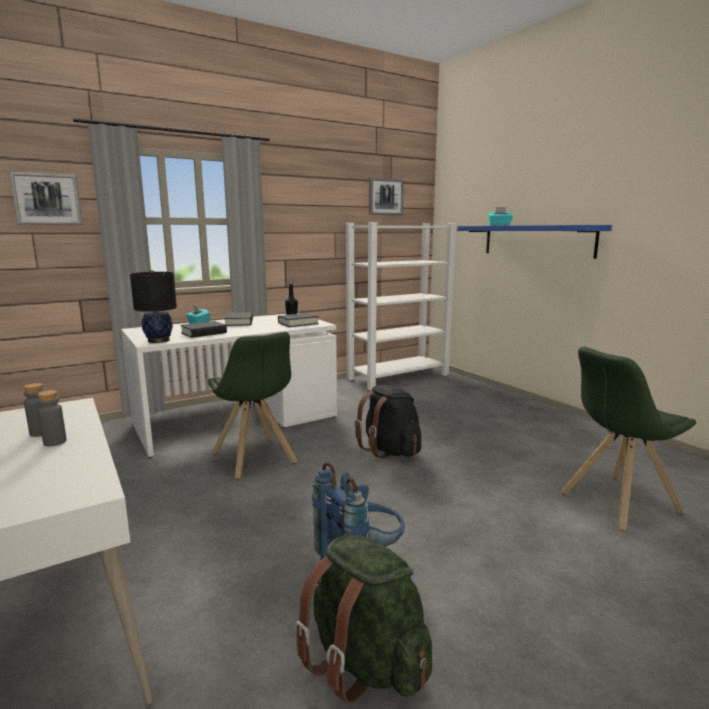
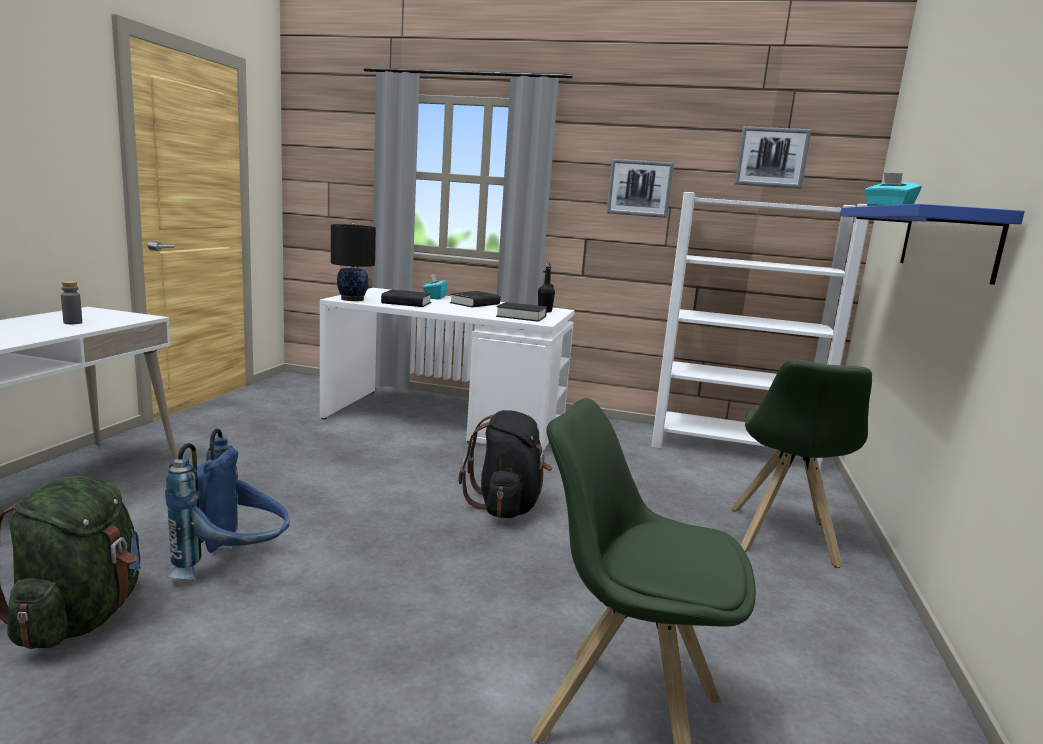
camera: 45 degrees right, 0 degrees up
picture [9,172,83,225] -> picture moved to [606,159,674,218]
grey bottle [37,390,67,446] -> none
green chair [208,332,298,479] -> green chair moved to [730,359,872,568]

